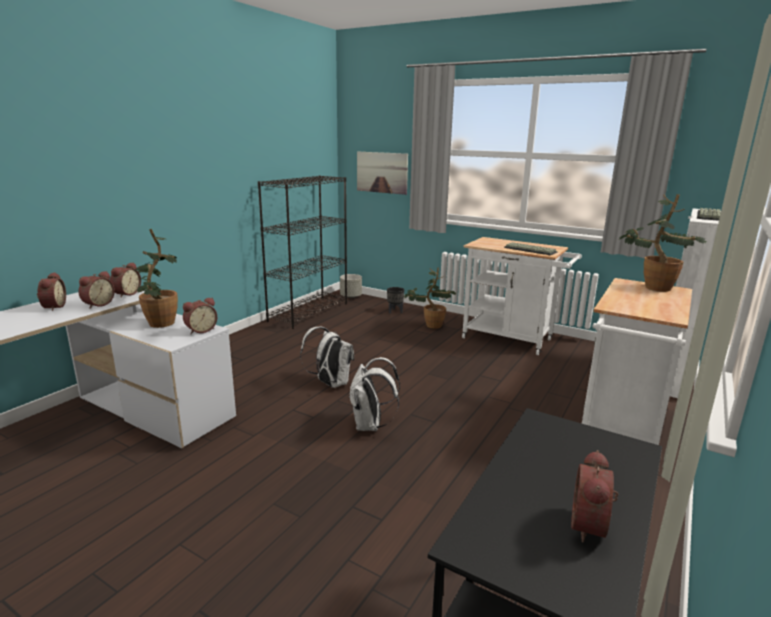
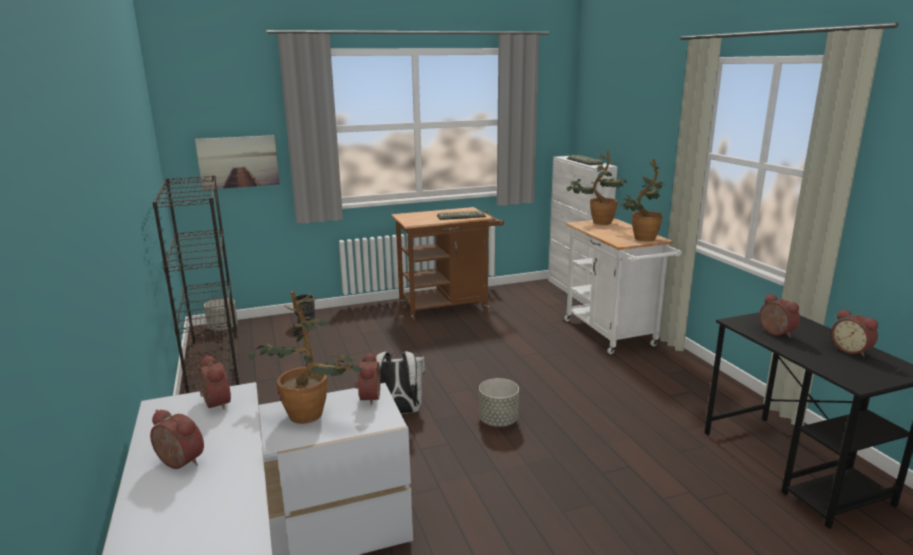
camera: 50 degrees left, 0 degrees up
alarm clock [79,271,115,309] -> alarm clock moved to [759,293,800,337]
white backpack [349,357,400,431] -> grey planter [479,378,519,427]
potted plant [404,267,456,329] -> potted plant moved to [620,159,666,241]
white cart [462,237,582,355] -> brown cart [391,207,504,322]

